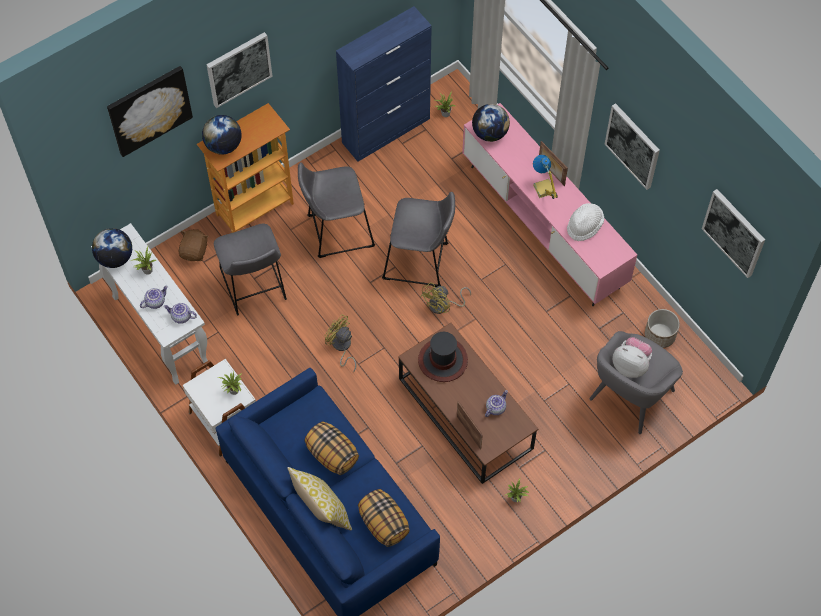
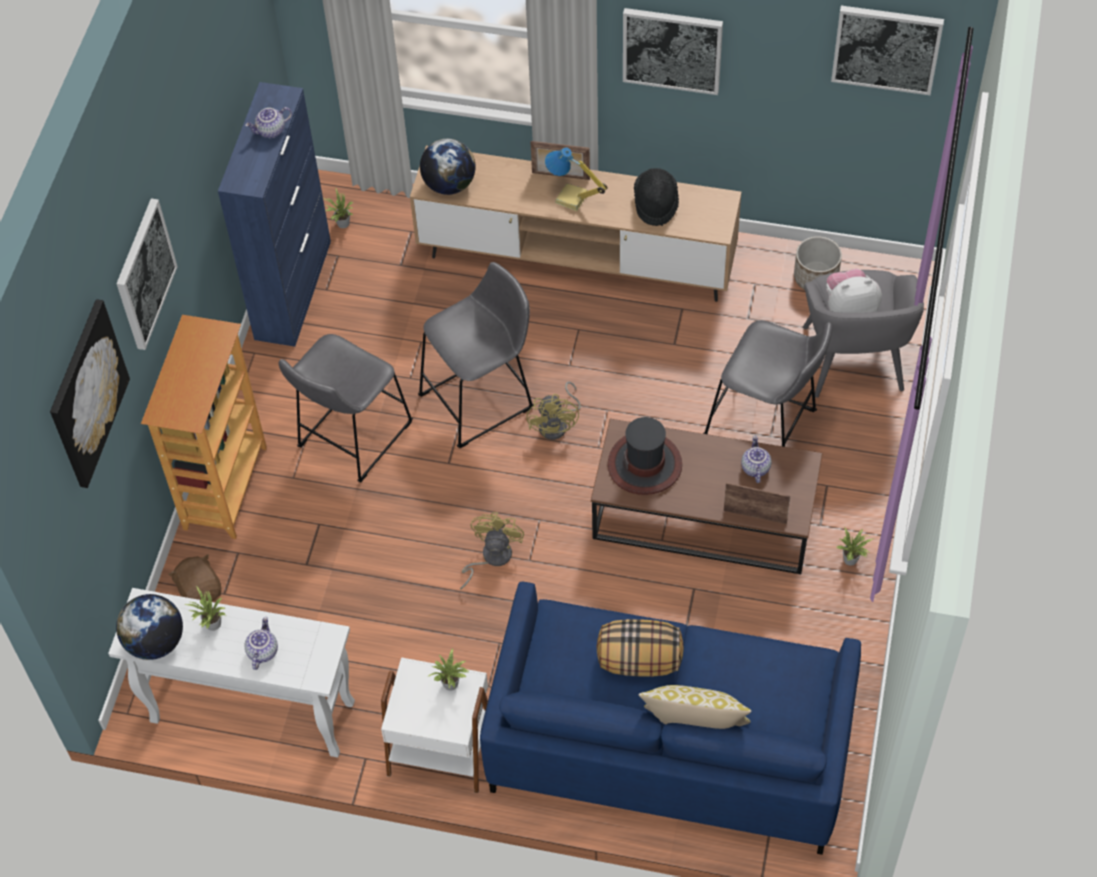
camera: 40 degrees left, 5 degrees down
teapot [164,303,197,324] -> teapot moved to [245,107,292,138]
globe [202,115,242,155] -> none
grey stool [214,224,287,316] -> grey stool moved to [703,320,833,447]
yellow fan [325,314,356,373] -> yellow fan turned 105 degrees clockwise [460,512,524,590]
pillow [358,489,410,547] -> none
pink tv stand [462,103,637,306] -> brown tv stand [410,146,741,302]
white hat [567,203,604,241] -> black hat [634,168,679,226]

